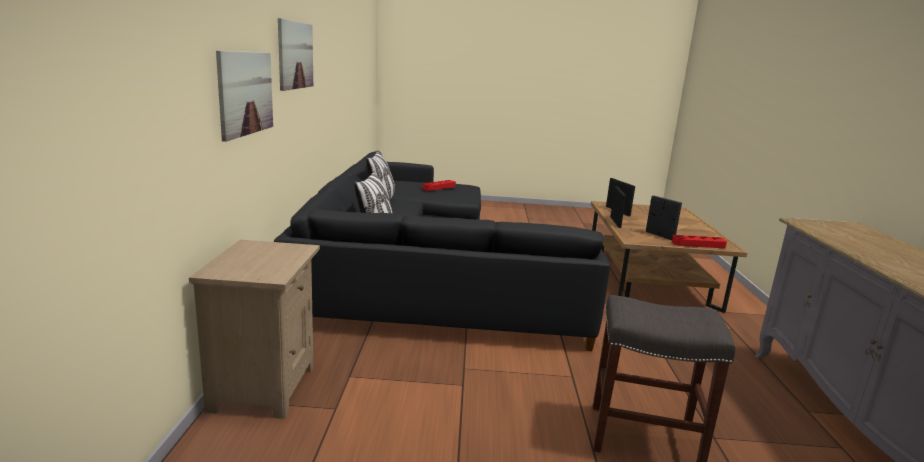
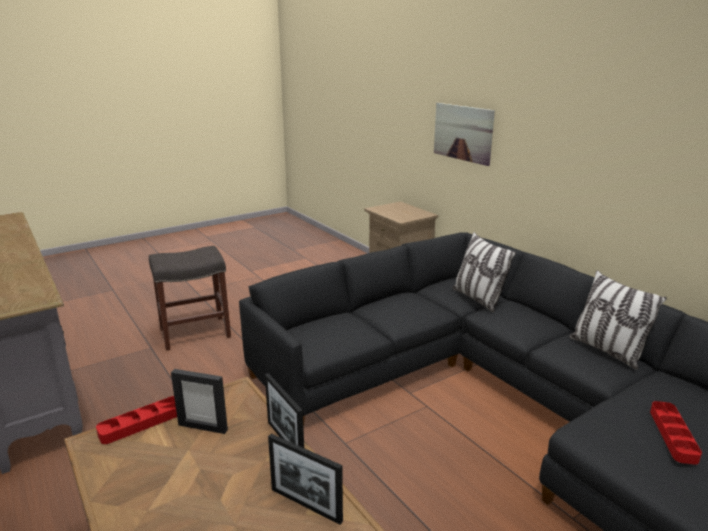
camera: 145 degrees right, 5 degrees up
picture [278,18,313,91] -> none

